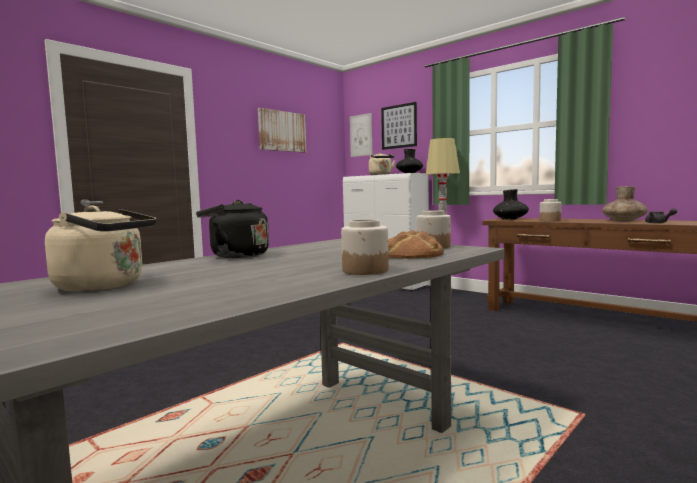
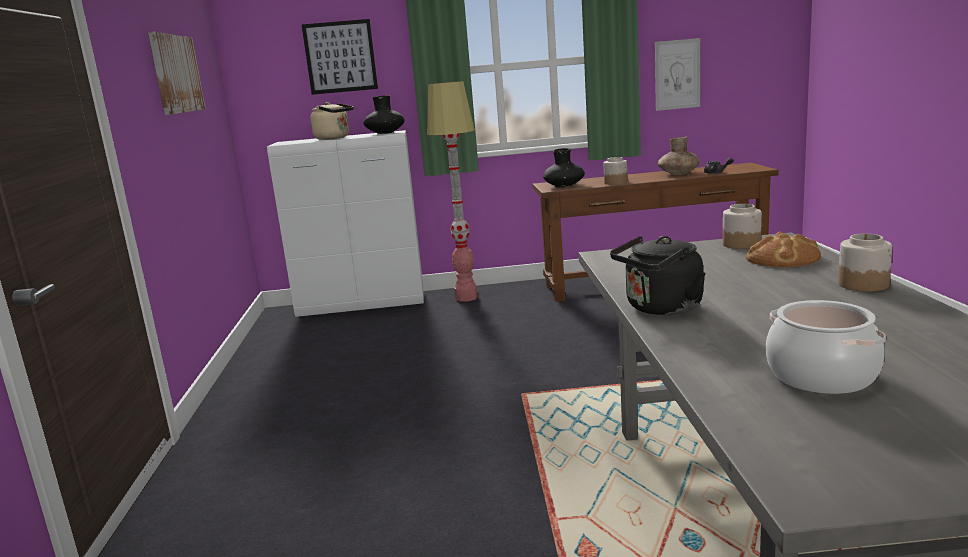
camera: 45 degrees left, 10 degrees up
beige kettle [45,205,156,292] -> cooking pot [766,300,886,394]
picture [350,113,372,157] -> picture moved to [655,38,700,111]

